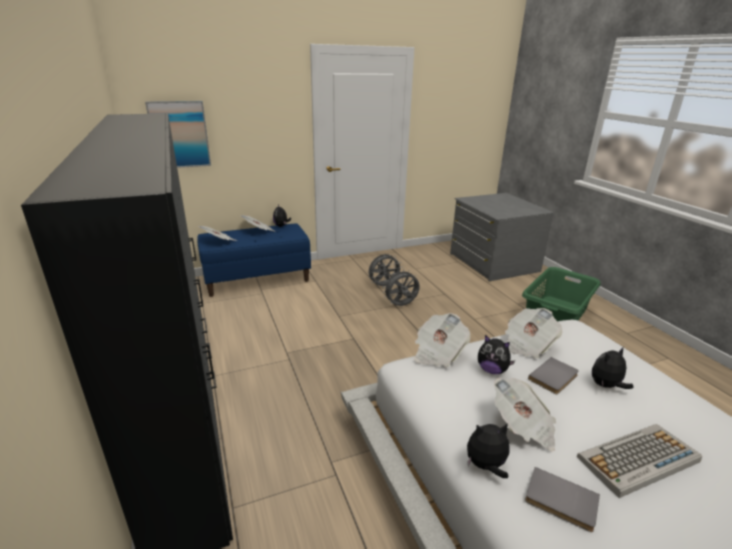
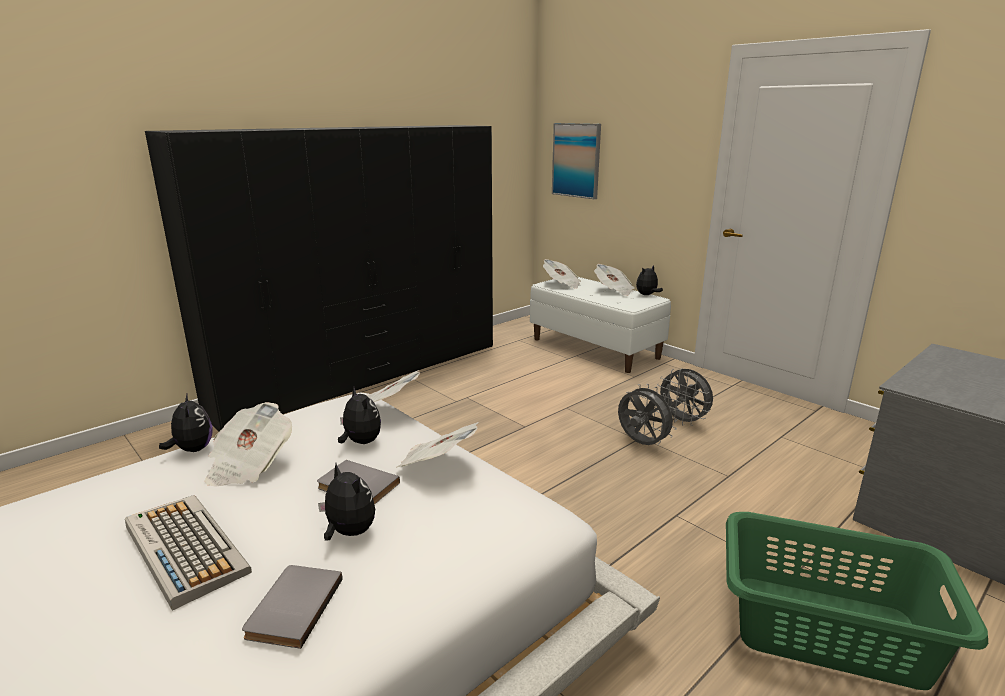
camera: 70 degrees right, 5 degrees down
blue bench [198,223,311,297] -> white bench [530,277,671,373]
plush toy [478,335,515,374] -> plush toy turned 135 degrees clockwise [338,387,381,444]
grey book [525,467,600,532] -> grey book moved to [242,565,342,649]

